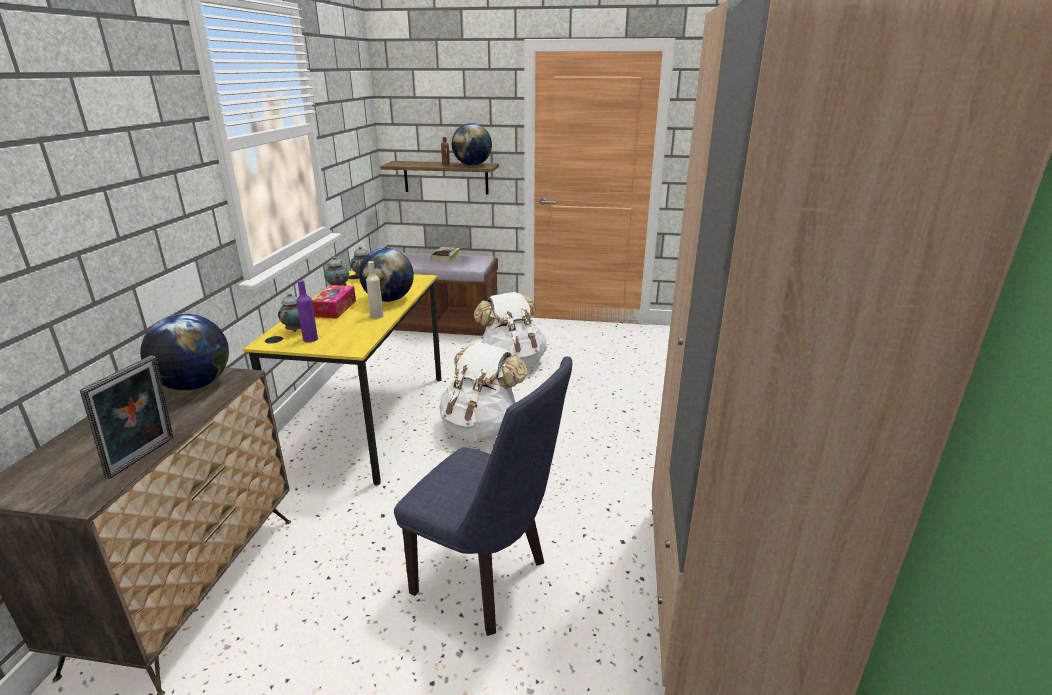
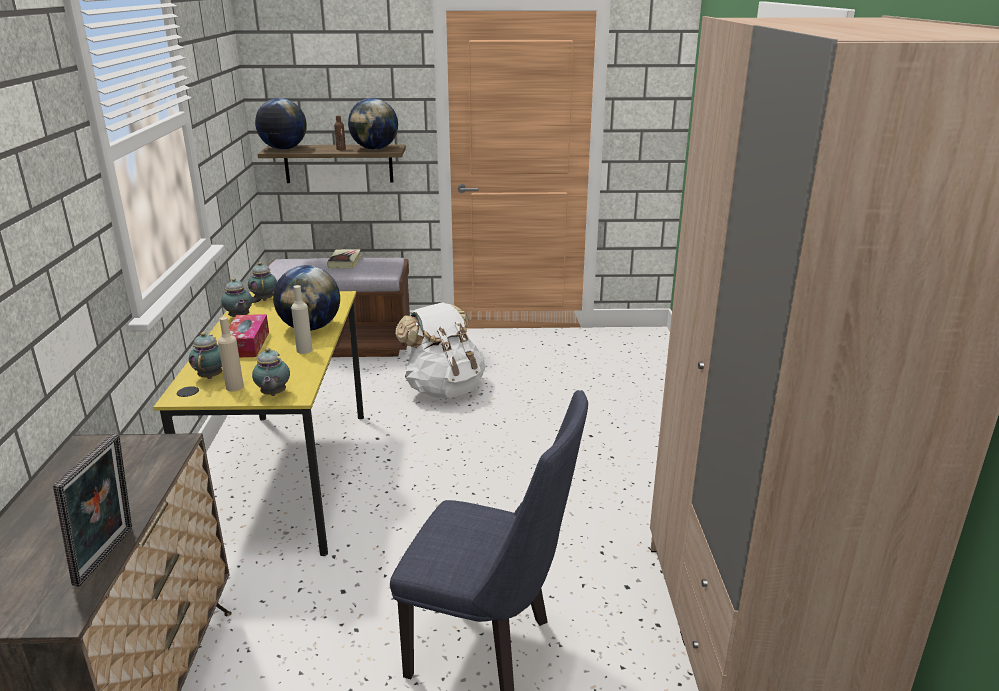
camera: 10 degrees left, 0 degrees up
globe [140,313,229,390] -> globe moved to [255,98,307,150]
purple bottle [296,280,318,342] -> beige bottle [218,317,244,391]
white backpack [439,342,527,441] -> none
none -> teapot [252,348,290,396]

